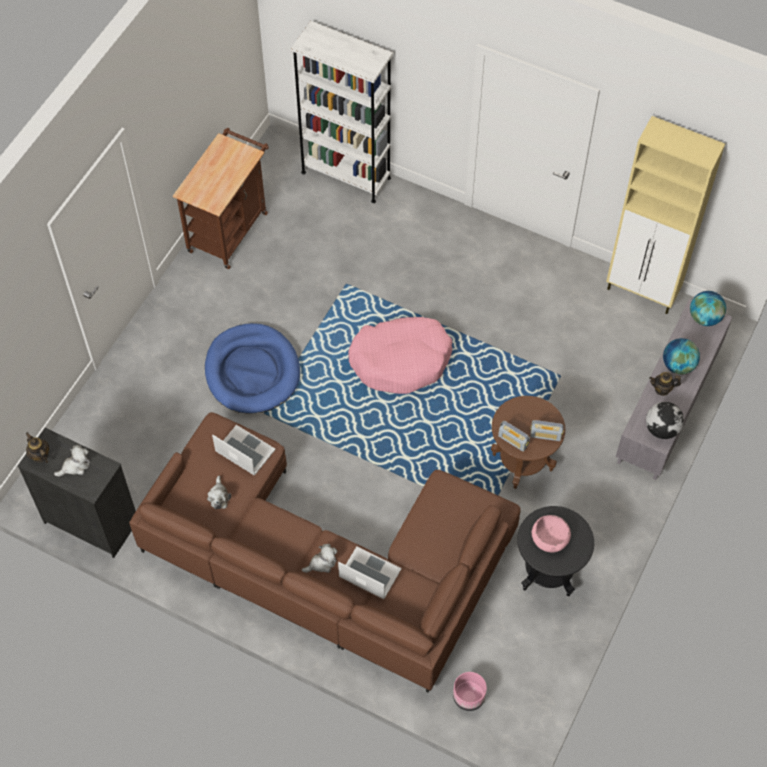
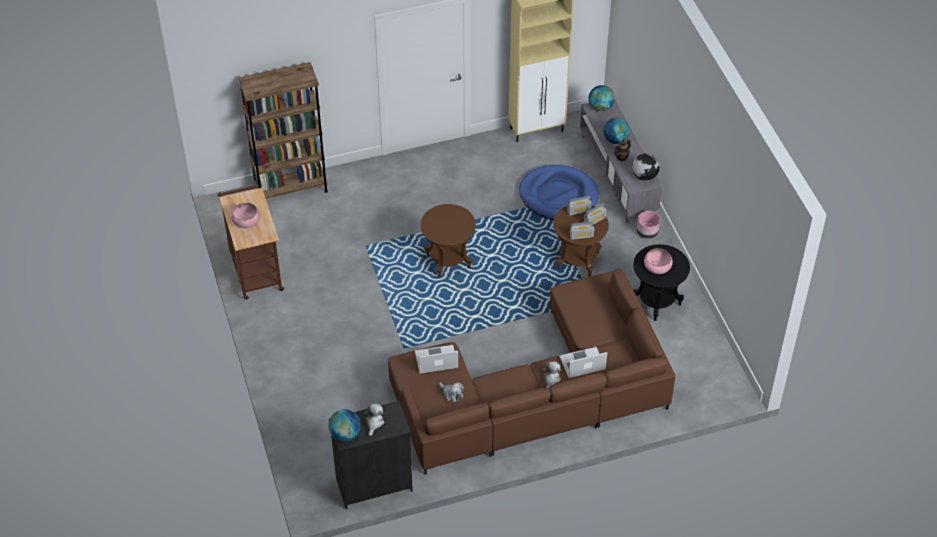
camera: 45 degrees left, 10 degrees down
teapot [26,432,49,463] -> globe [328,409,361,442]
blue dog bed [205,323,300,414] -> blue dog bed moved to [519,165,599,220]
white bookcase [291,21,393,203] -> brown bookcase [238,62,328,199]
pink dog bed [348,317,452,394] -> brown side table [420,204,476,278]
pink planter [453,672,487,711] -> pink planter moved to [637,211,660,239]
none -> pink bowl [231,202,260,228]
none -> radio [567,196,592,216]

